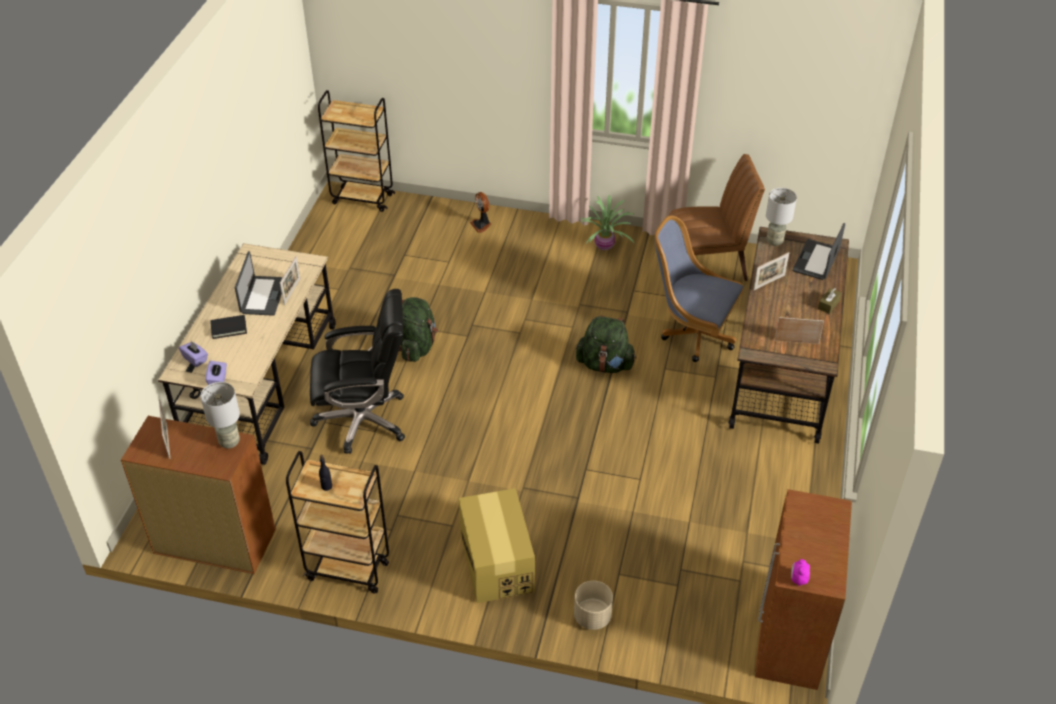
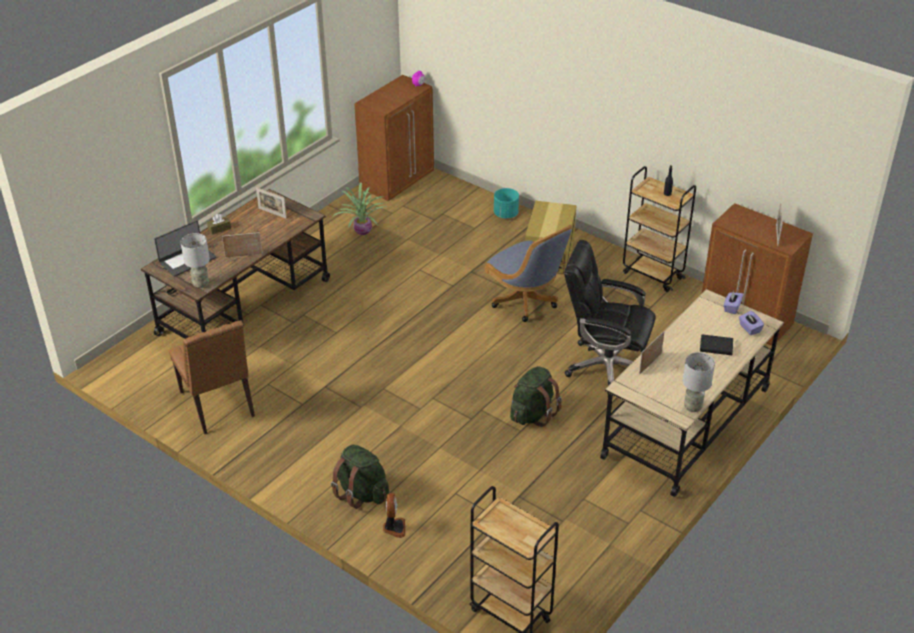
camera: 155 degrees left, 5 degrees down
grey table lamp [200,382,240,449] -> grey table lamp moved to [683,352,715,412]
laptop [235,251,283,316] -> none
beige planter [574,581,613,630] -> turquoise planter [494,188,519,219]
green backpack [576,316,636,373] -> green backpack moved to [331,444,389,509]
potted plant [580,195,635,250] -> potted plant moved to [333,182,387,235]
blue office chair [655,216,743,362] -> blue office chair moved to [485,225,572,322]
brown chair [669,154,765,281] -> brown chair turned 135 degrees counterclockwise [169,320,255,434]

